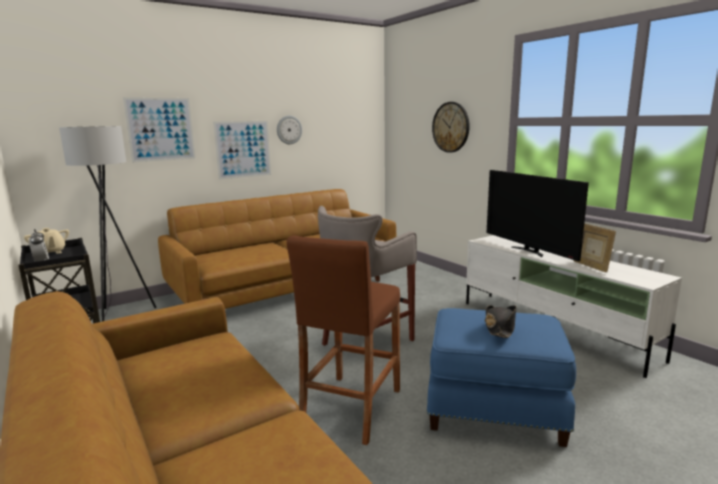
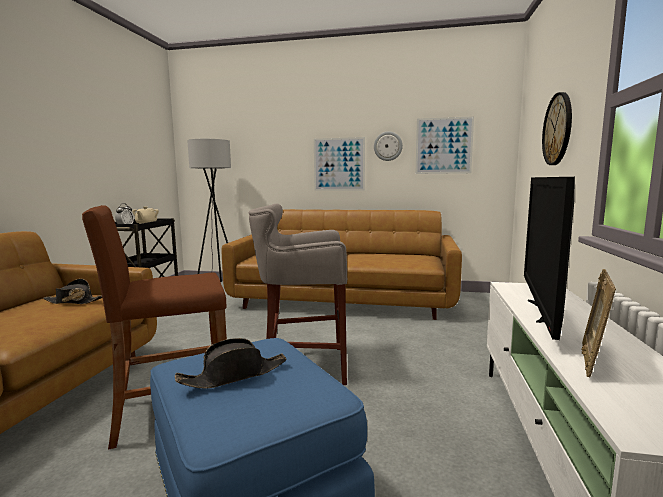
camera: 45 degrees right, 5 degrees down
picture [123,97,196,162] -> picture moved to [415,116,474,174]
none -> black hat [43,279,102,304]

